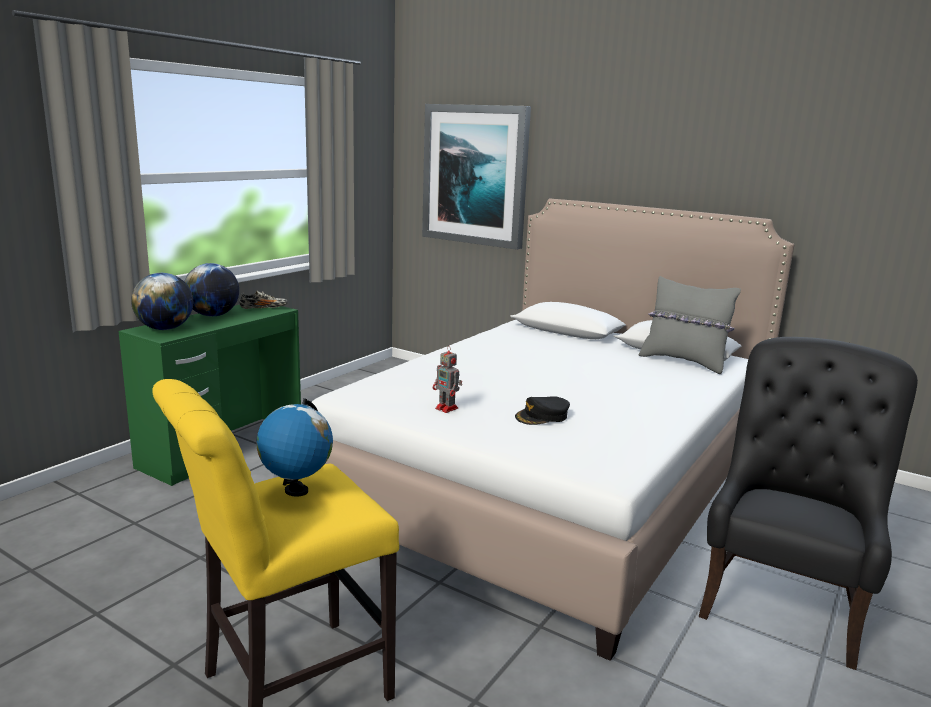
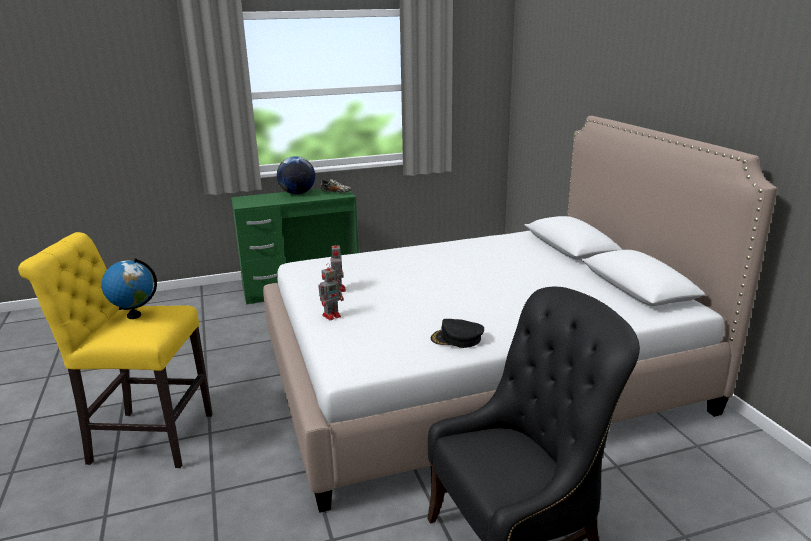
camera: 40 degrees right, 5 degrees up
globe [131,273,193,330] -> none
picture [422,104,531,250] -> none
black cap [515,396,570,425] -> black cap moved to [431,319,484,348]
grey pillow [638,276,741,374] -> none
none -> toy robot [318,263,344,320]

